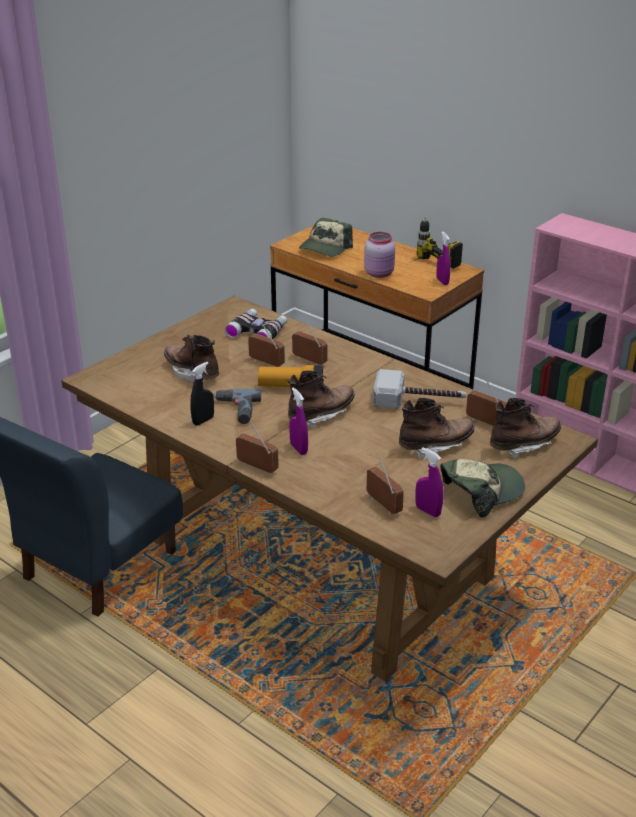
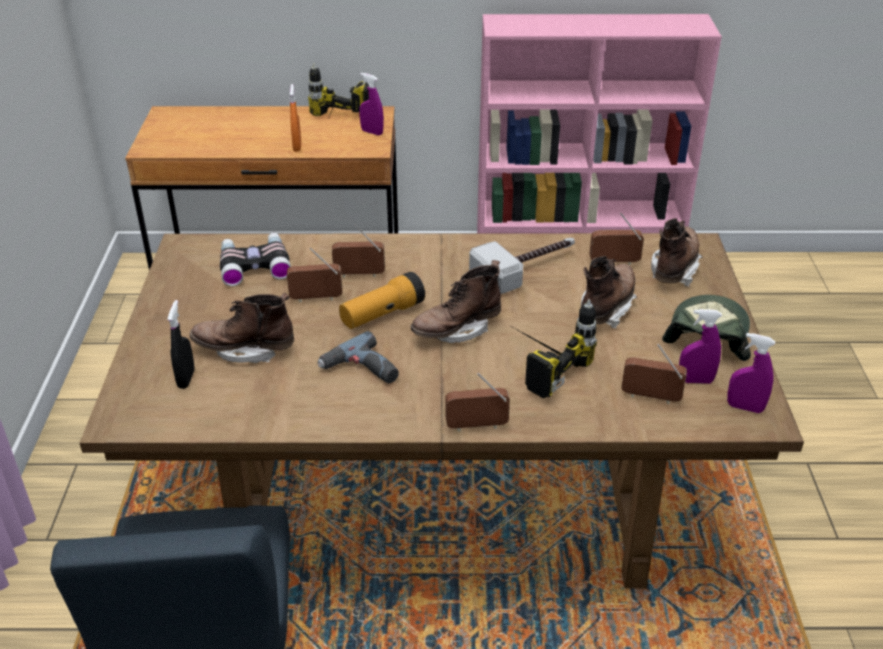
camera: 40 degrees left, 5 degrees up
black spray bottle [190,362,214,426] -> black spray bottle moved to [167,300,195,389]
brown boot [288,370,355,429] -> brown boot turned 135 degrees counterclockwise [411,260,501,343]
purple spray bottle [289,388,308,455] -> purple spray bottle moved to [727,333,775,413]
cap [299,218,353,256] -> none
pink jar [364,232,395,278] -> orange spray bottle [290,84,301,152]
none -> power drill [514,299,597,398]

